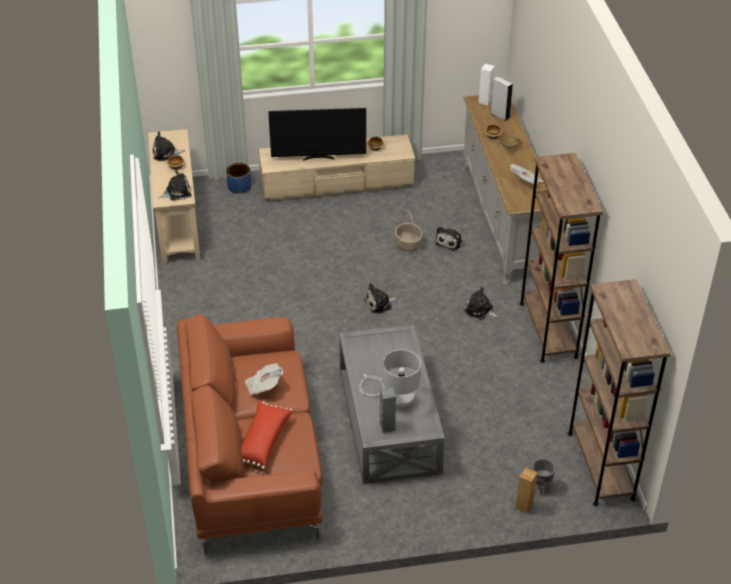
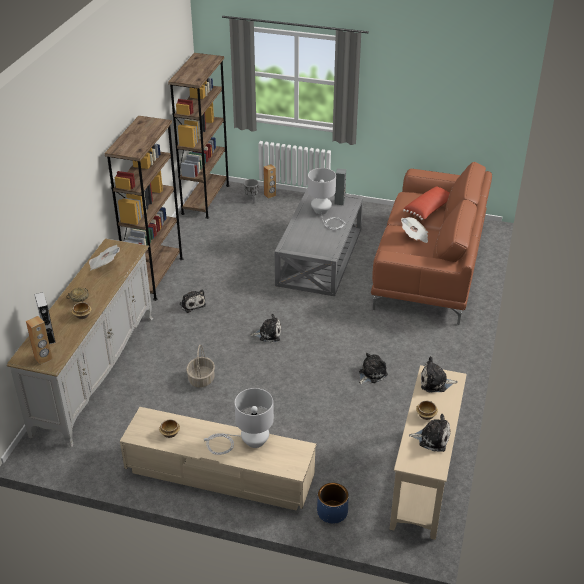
camera: 155 degrees left, 5 degrees down
television [268,108,366,161] -> white table lamp [204,388,274,455]
plush toy [435,227,462,251] -> plush toy moved to [359,353,388,384]
white speaker [478,64,495,106] -> brown speaker [26,316,52,365]

